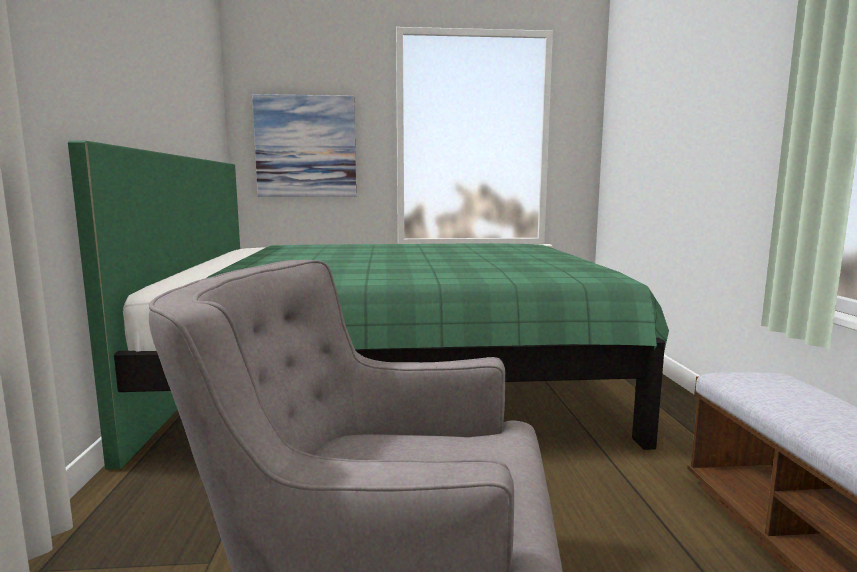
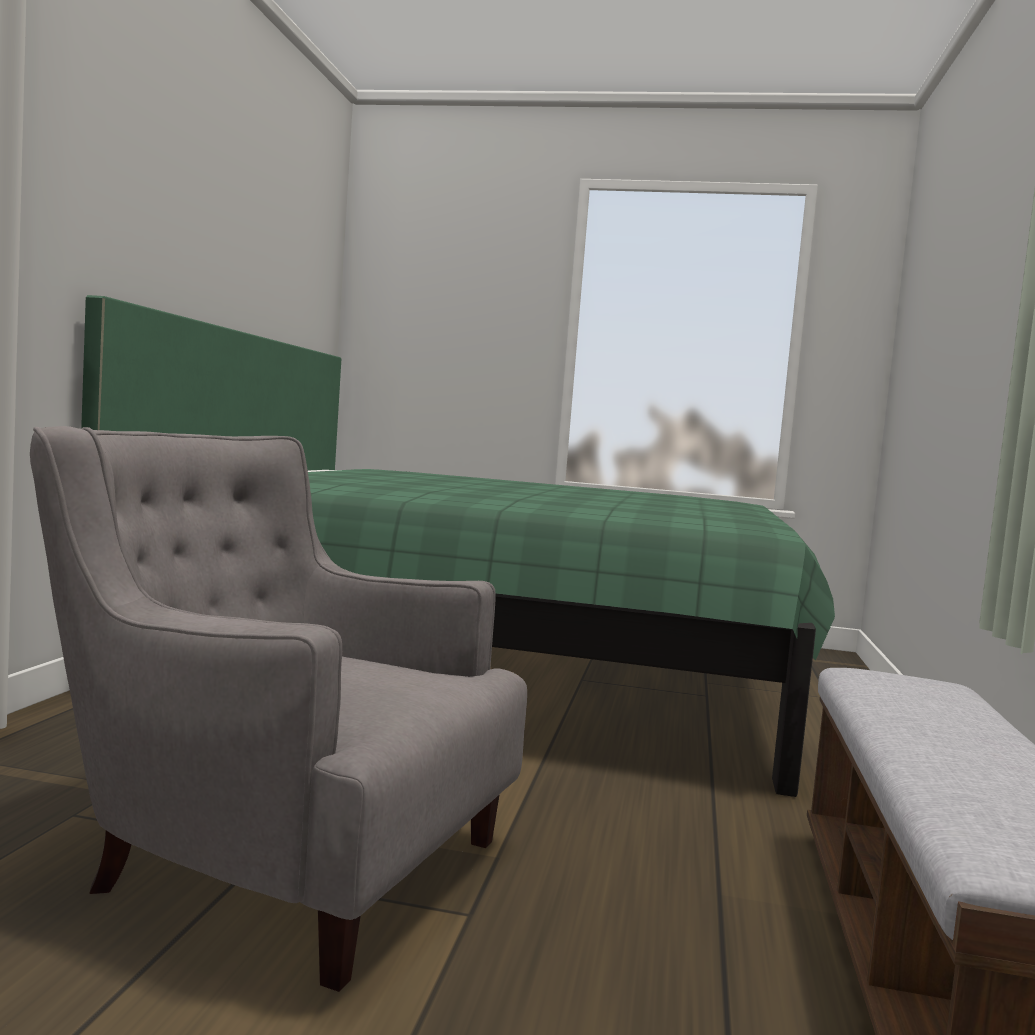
camera: 15 degrees right, 5 degrees down
picture [252,94,356,197] -> none

